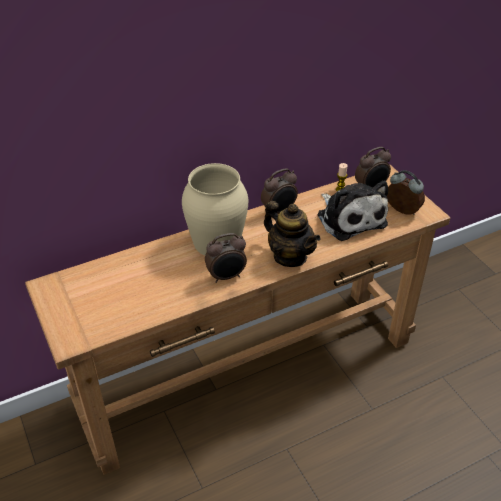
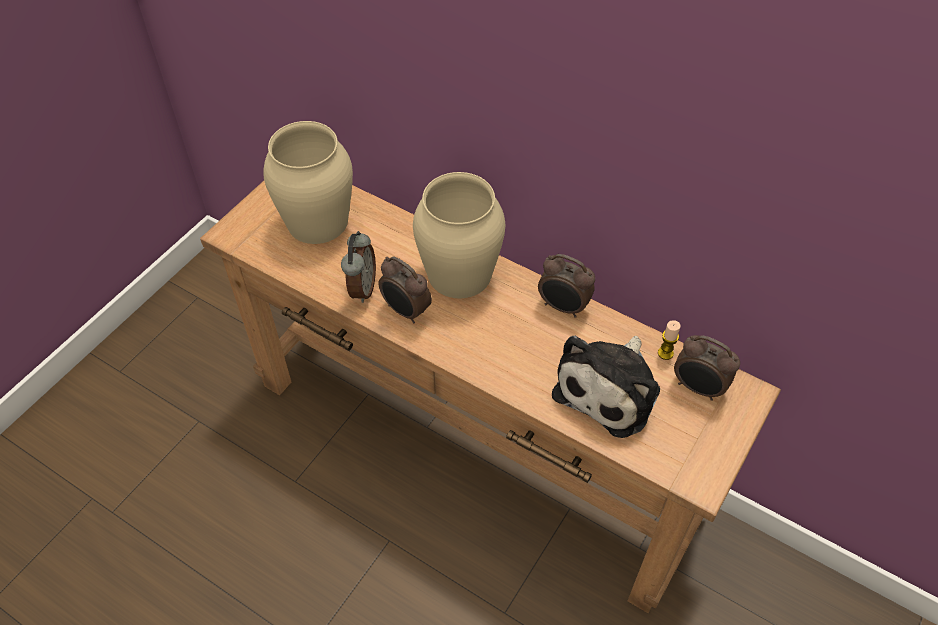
camera: 60 degrees right, 10 degrees up
teapot [264,201,321,267] -> none
alarm clock [387,170,425,215] -> alarm clock moved to [341,231,376,303]
none -> beige vase [263,121,353,244]

